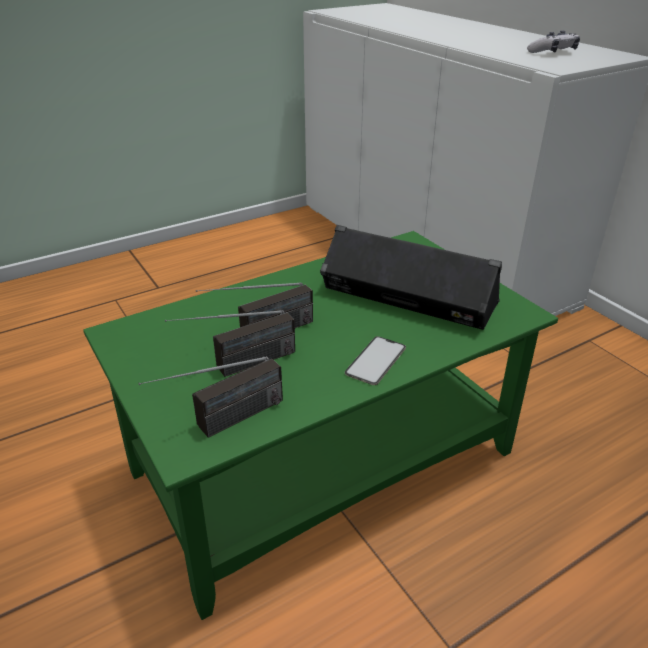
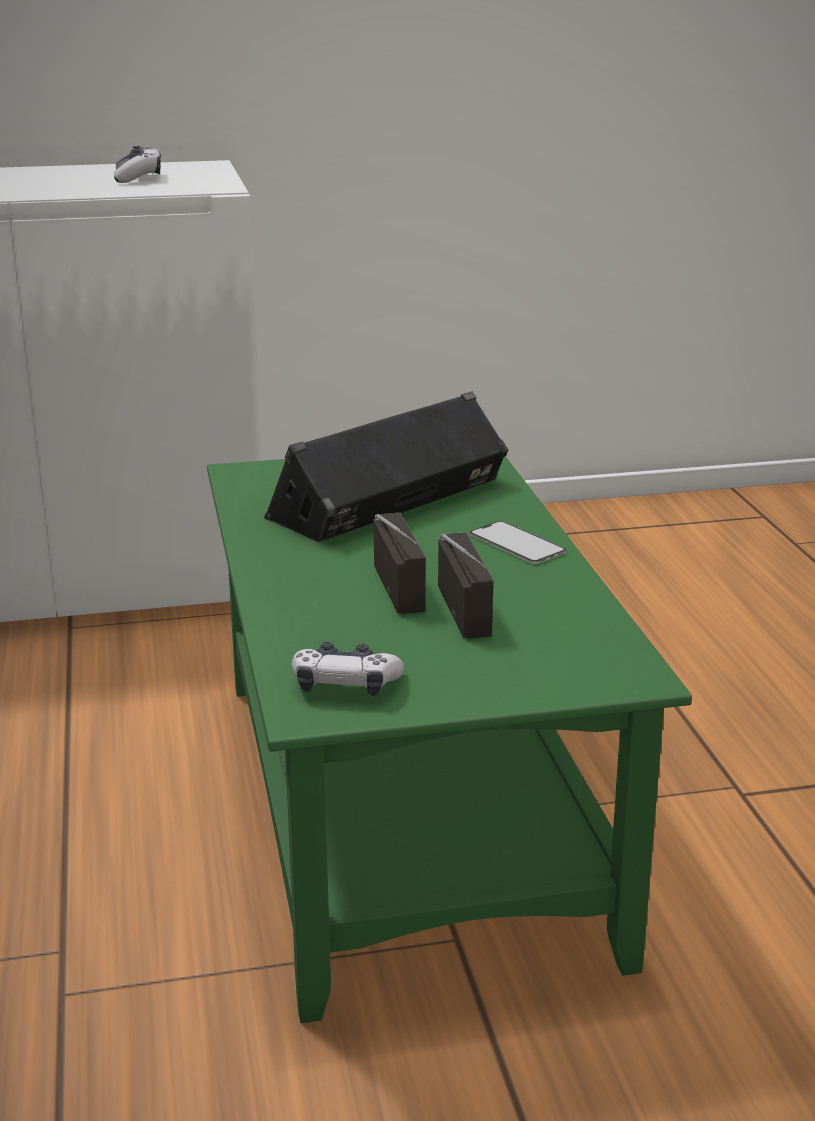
camera: 70 degrees left, 10 degrees down
radio [138,357,283,438] -> none
none -> game controller [292,641,404,696]

